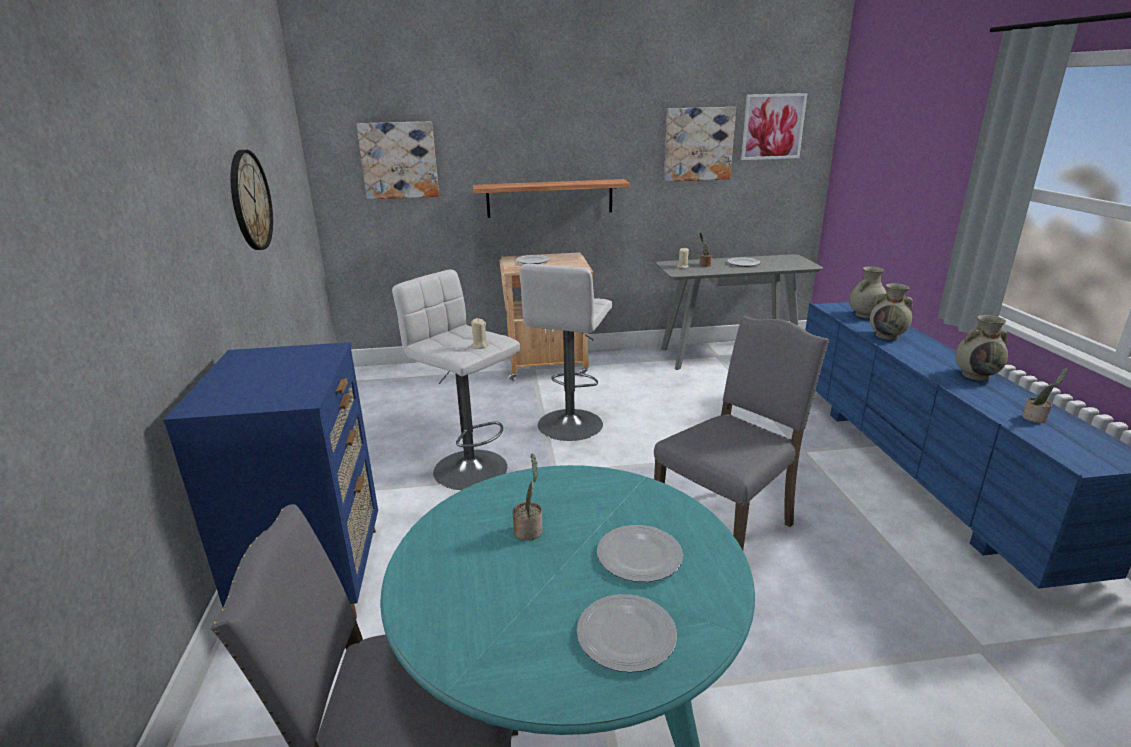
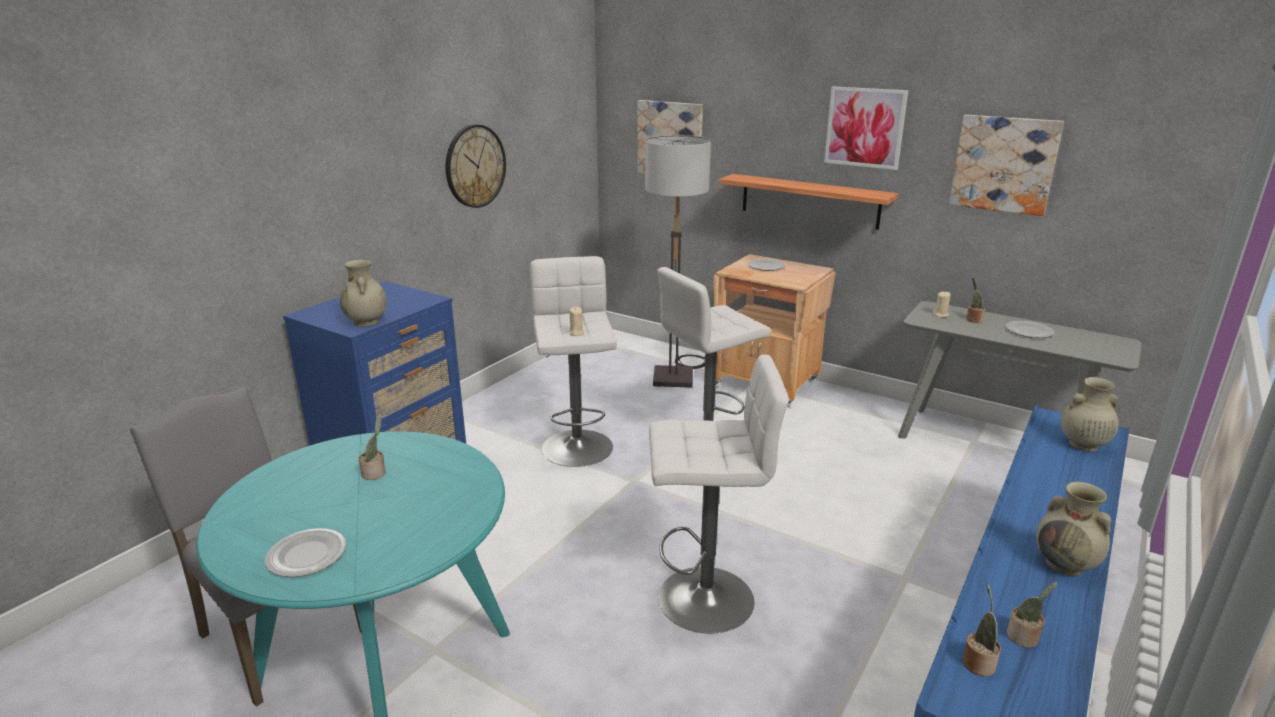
camera: 40 degrees right, 0 degrees up
plate [597,525,683,582] -> none
grey chair [654,316,829,550] -> white stool [649,354,789,634]
picture [741,93,807,160] -> picture moved to [824,86,908,170]
beige vase [870,283,913,340] -> beige vase moved to [340,259,387,326]
none -> floor lamp [645,135,711,388]
none -> potted plant [963,583,1001,676]

